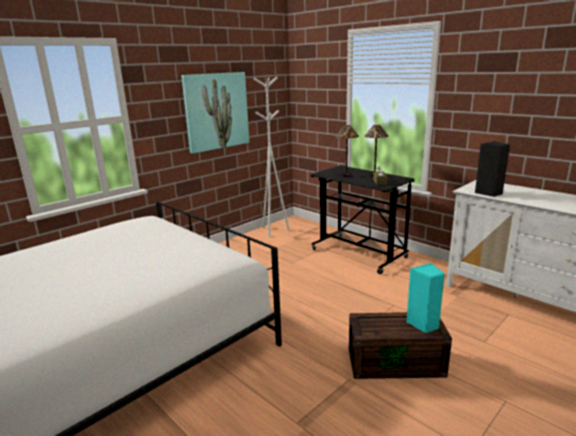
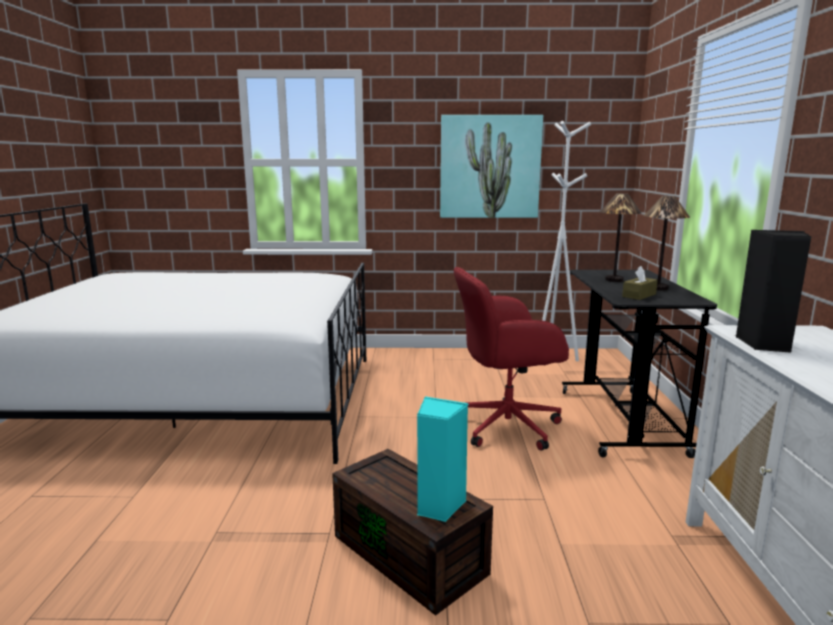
camera: 45 degrees right, 5 degrees down
none -> red office chair [454,267,569,451]

